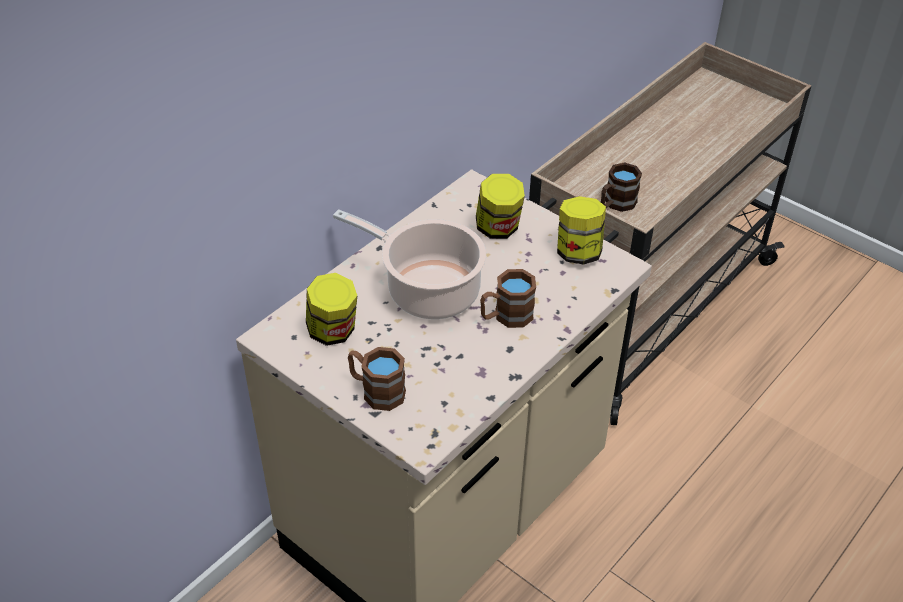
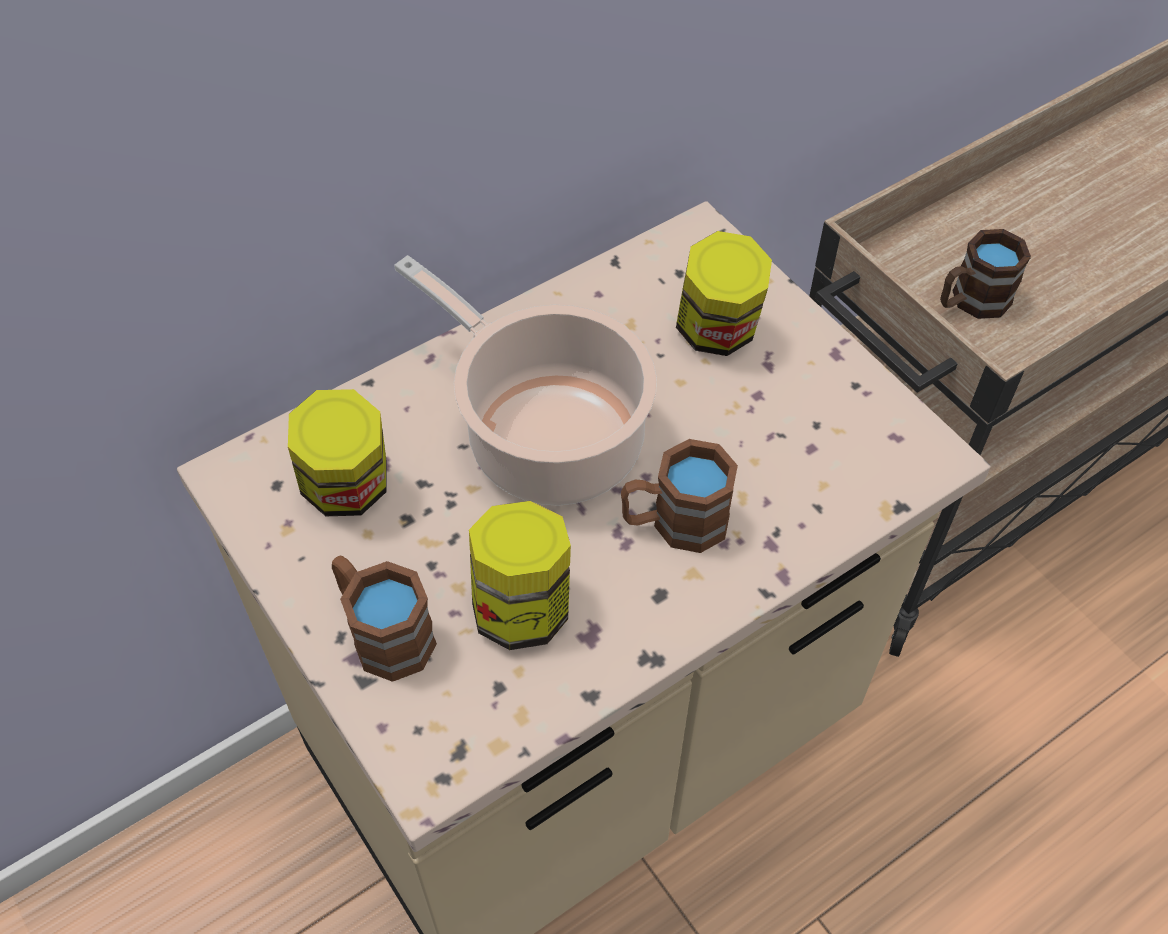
camera: 15 degrees right, 10 degrees up
jar [557,196,606,265] -> jar moved to [469,501,571,650]

